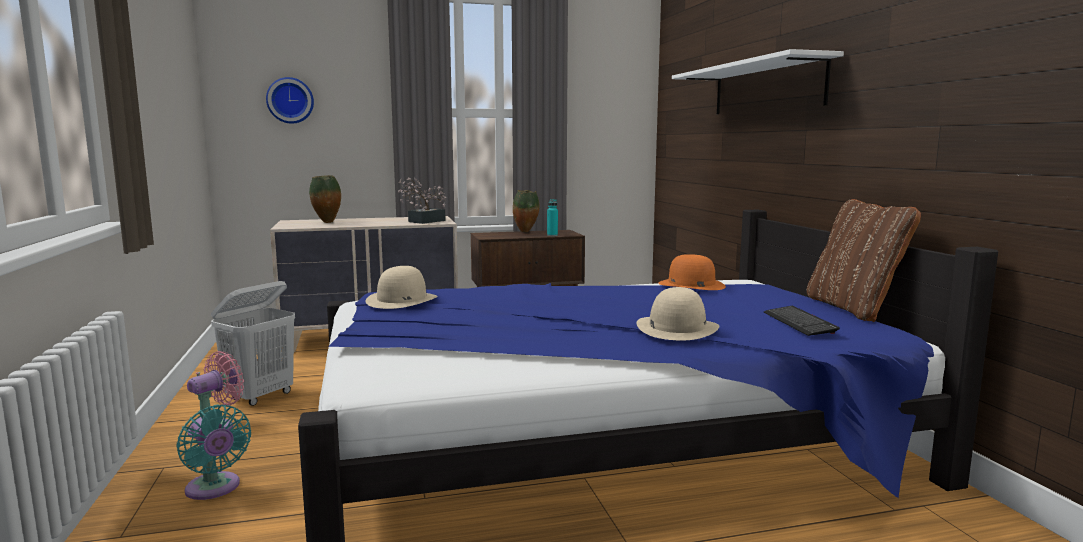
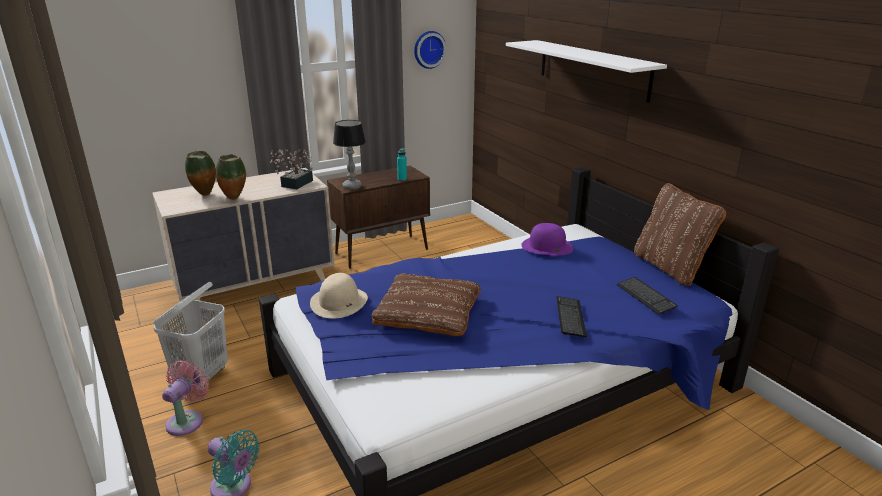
camera: 15 degrees left, 15 degrees up
wall clock [266,77,314,124] -> wall clock moved to [414,31,446,69]
vase [513,190,540,232] -> vase moved to [216,154,246,200]
beige hat [637,287,719,341] -> keyboard [556,296,587,337]
orange hat [658,254,726,290] -> purple hat [521,223,573,255]
none -> table lamp [333,120,366,189]
none -> brown pillow [371,273,481,336]

